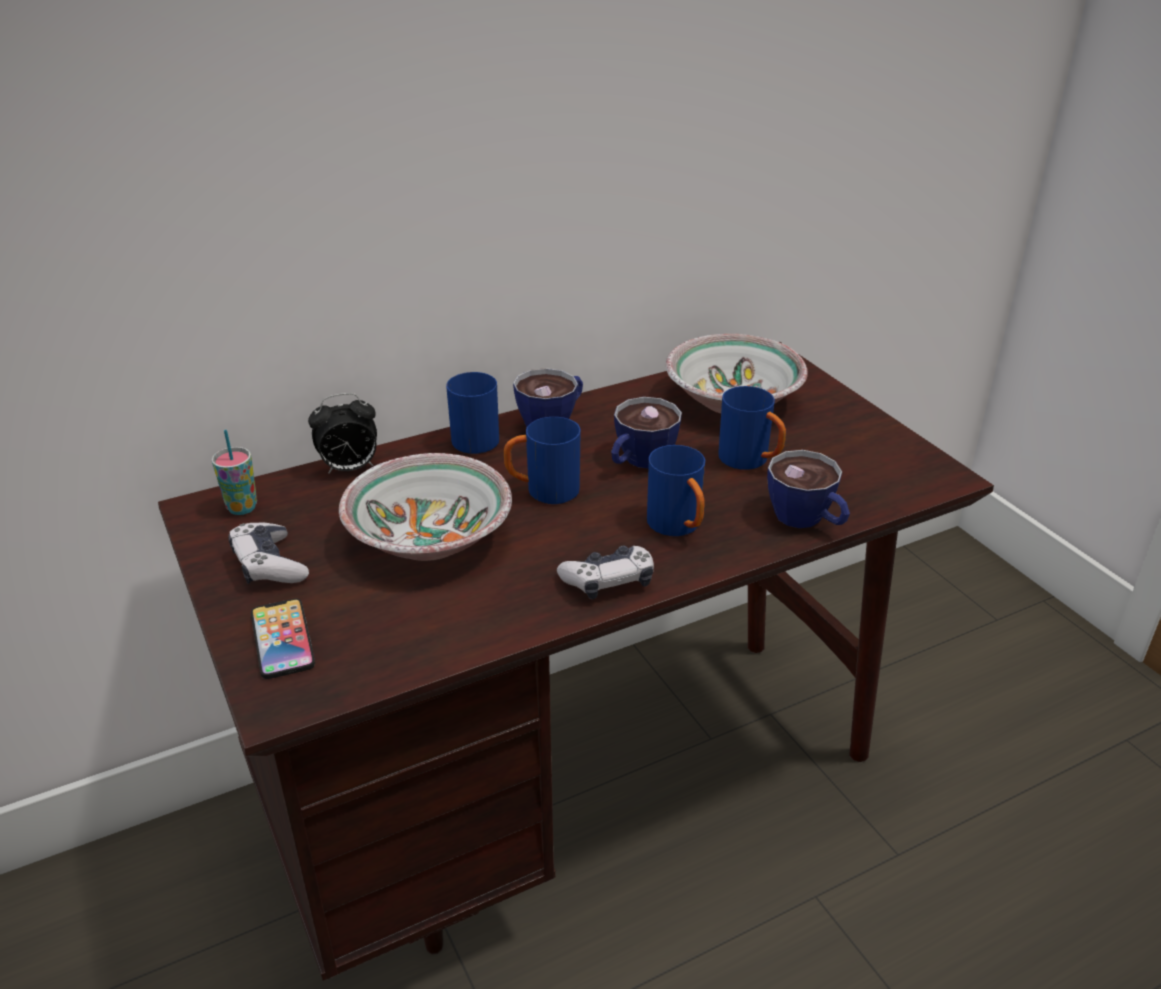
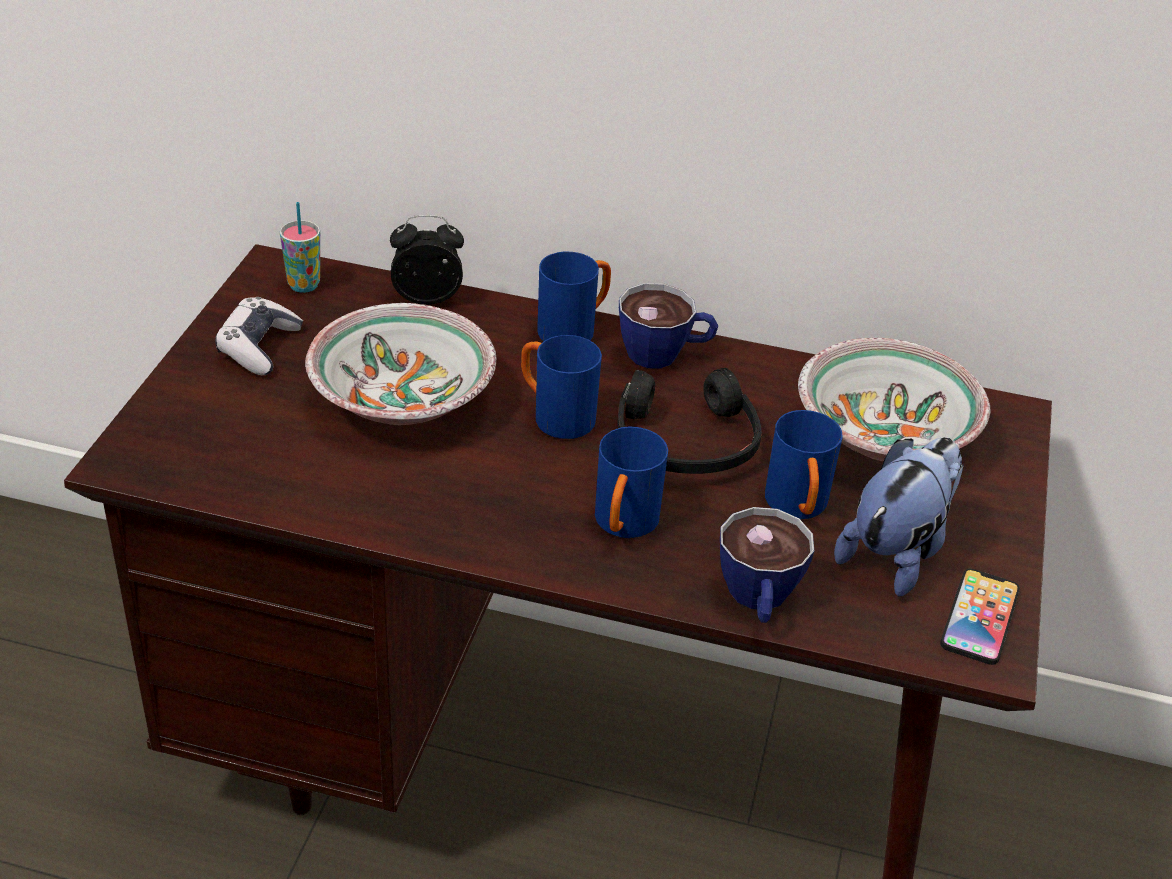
camera: 40 degrees right, 5 degrees up
phone [251,599,315,679] -> phone moved to [940,569,1020,665]
alarm clock [308,393,377,474] -> alarm clock turned 150 degrees clockwise [390,215,464,305]
game controller [557,546,654,599] -> none
cup [611,397,682,468] -> black headphones [617,368,762,474]
none -> plush toy [834,437,964,597]

